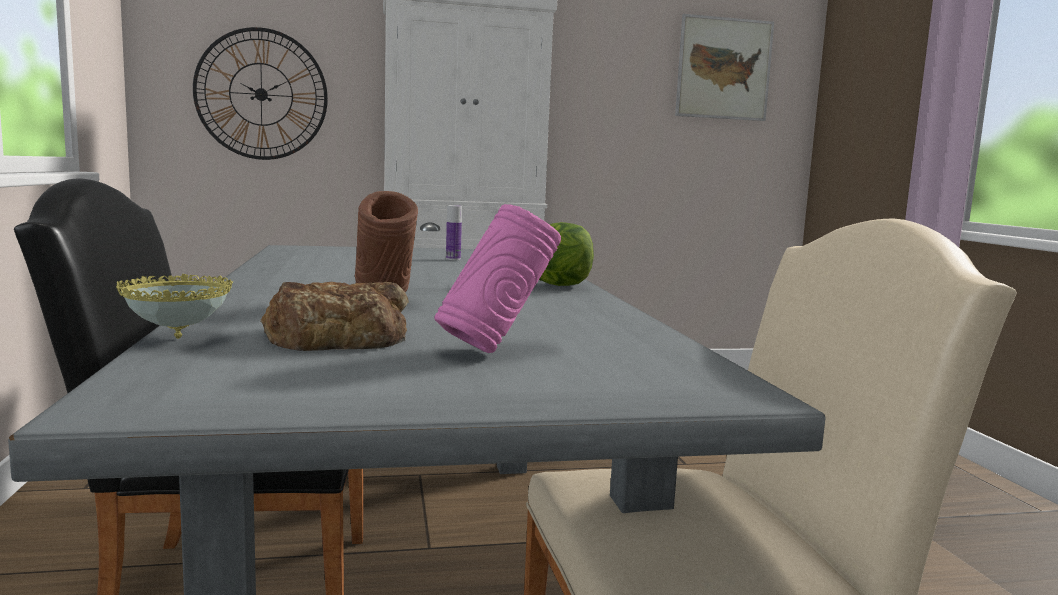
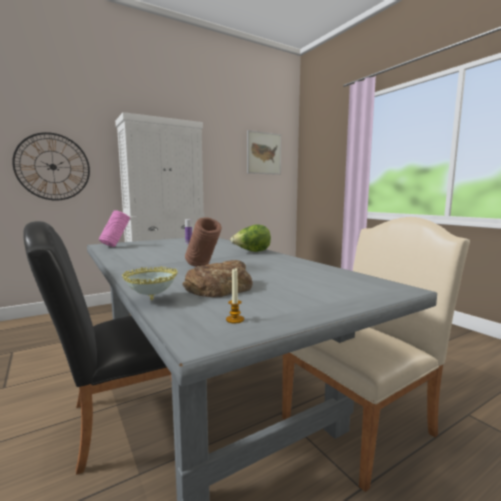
camera: 20 degrees left, 0 degrees up
pink vase [434,204,561,353] -> pink vase moved to [99,210,130,247]
none -> candle [226,268,244,323]

